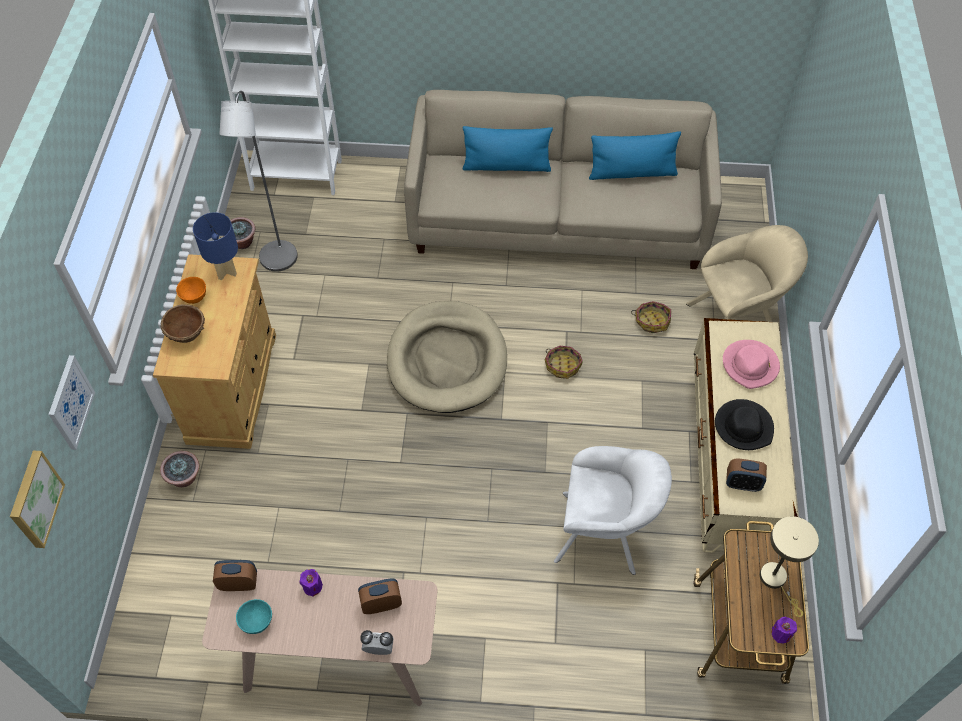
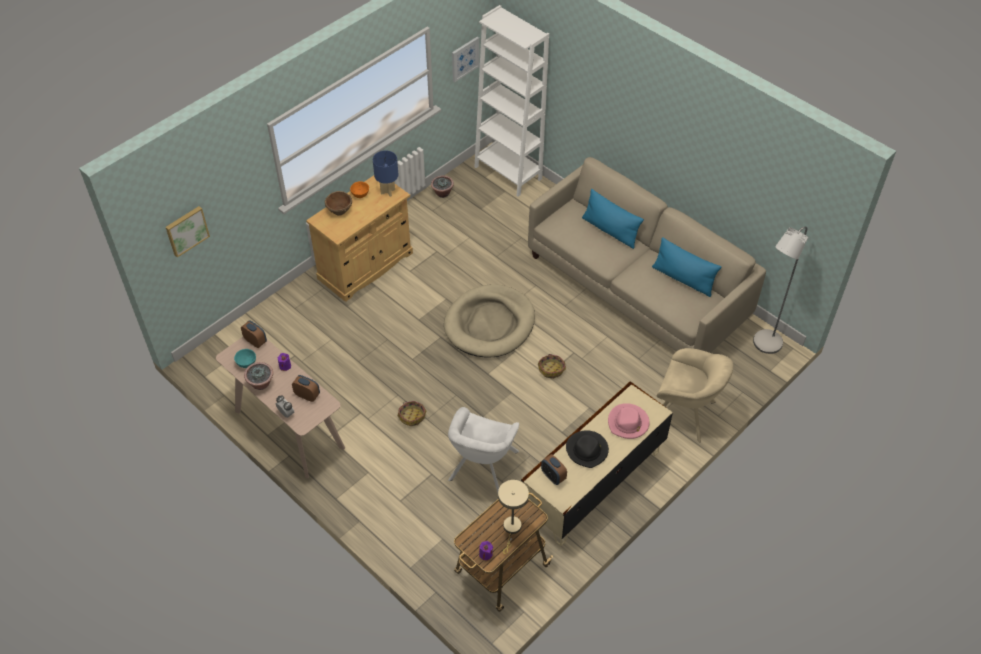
camera: 40 degrees right, 5 degrees down
picture [48,355,95,450] -> picture moved to [452,37,480,82]
potted plant [160,451,199,487] -> potted plant moved to [244,362,273,390]
grey floor lamp [220,91,298,271] -> grey floor lamp moved to [753,227,808,354]
white armchair [554,446,672,575] -> white armchair turned 60 degrees clockwise [448,407,519,493]
basket [631,301,671,333] -> basket moved to [398,401,426,426]

